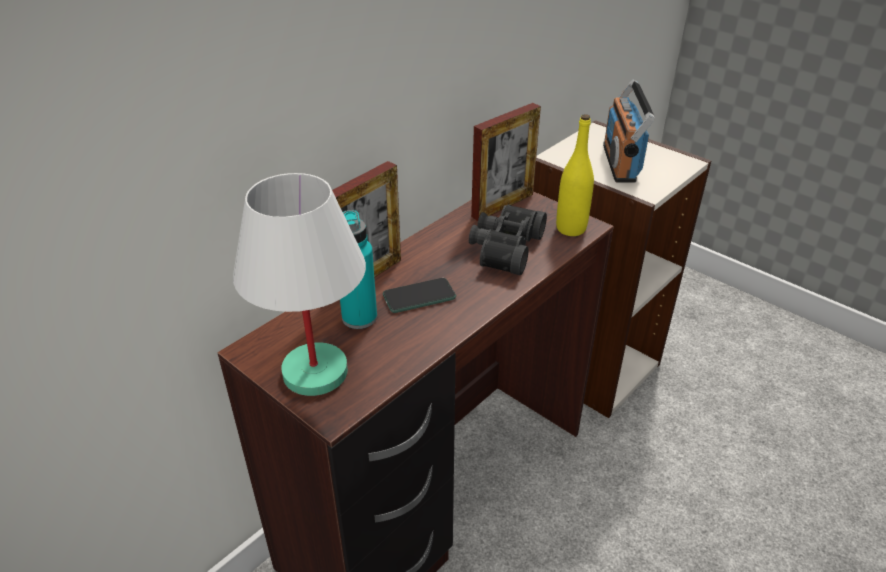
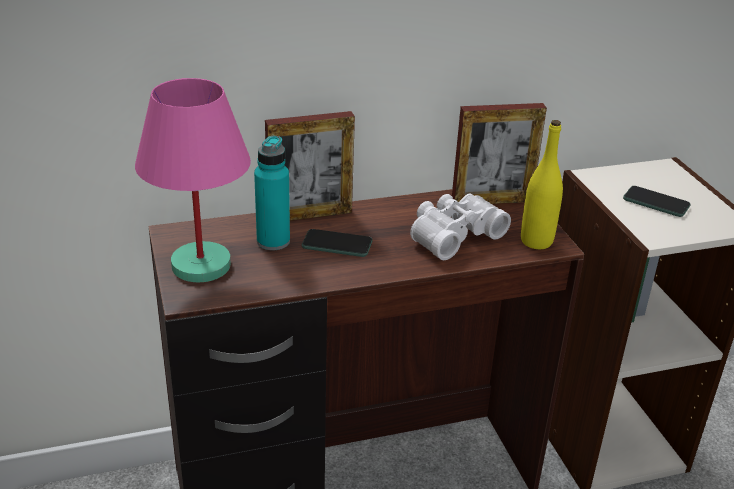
camera: 30 degrees right, 5 degrees down
white table lamp [233,173,366,396] -> pink table lamp [135,78,251,282]
black binoculars [469,205,547,275] -> white binoculars [410,194,511,260]
radio [603,79,655,183] -> phone [623,186,691,217]

